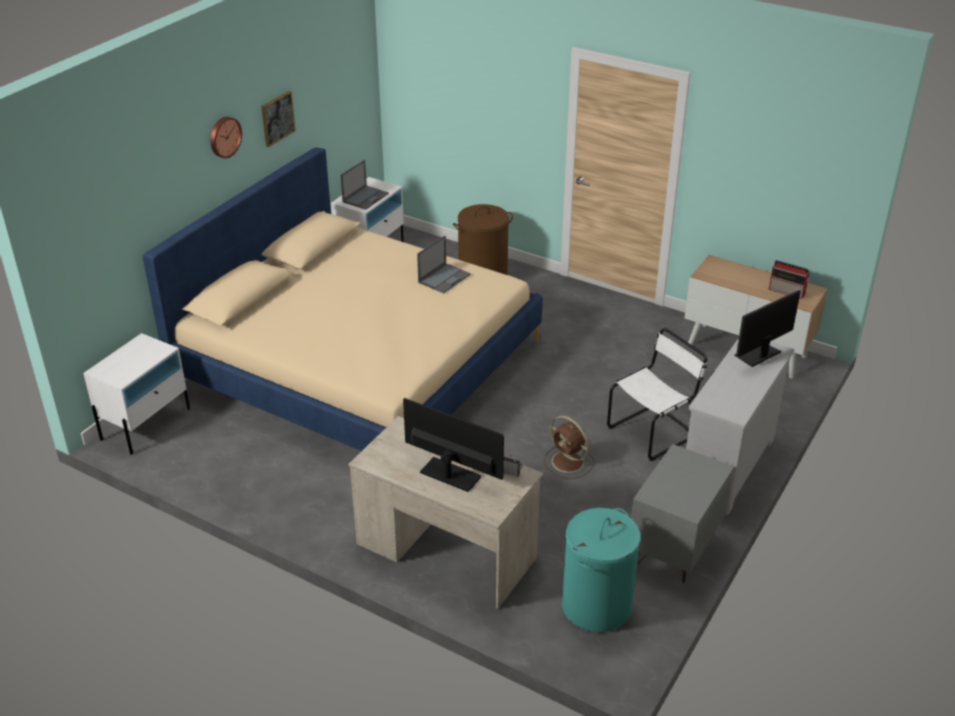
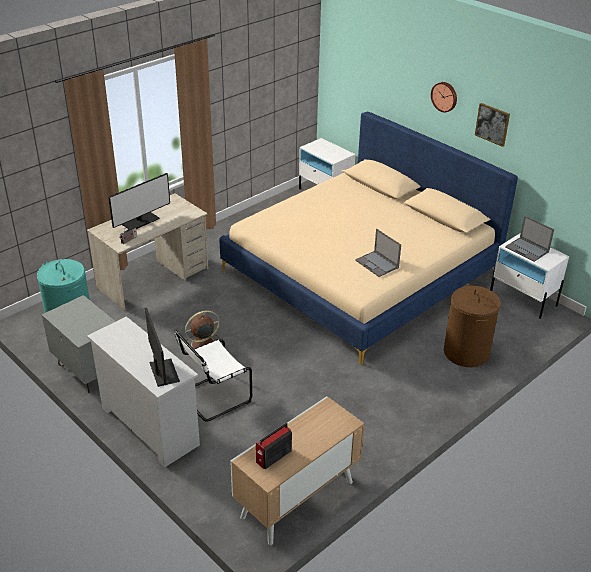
camera: 105 degrees right, 0 degrees up
white chair [607,328,707,461] -> white chair turned 75 degrees clockwise [175,330,252,421]

